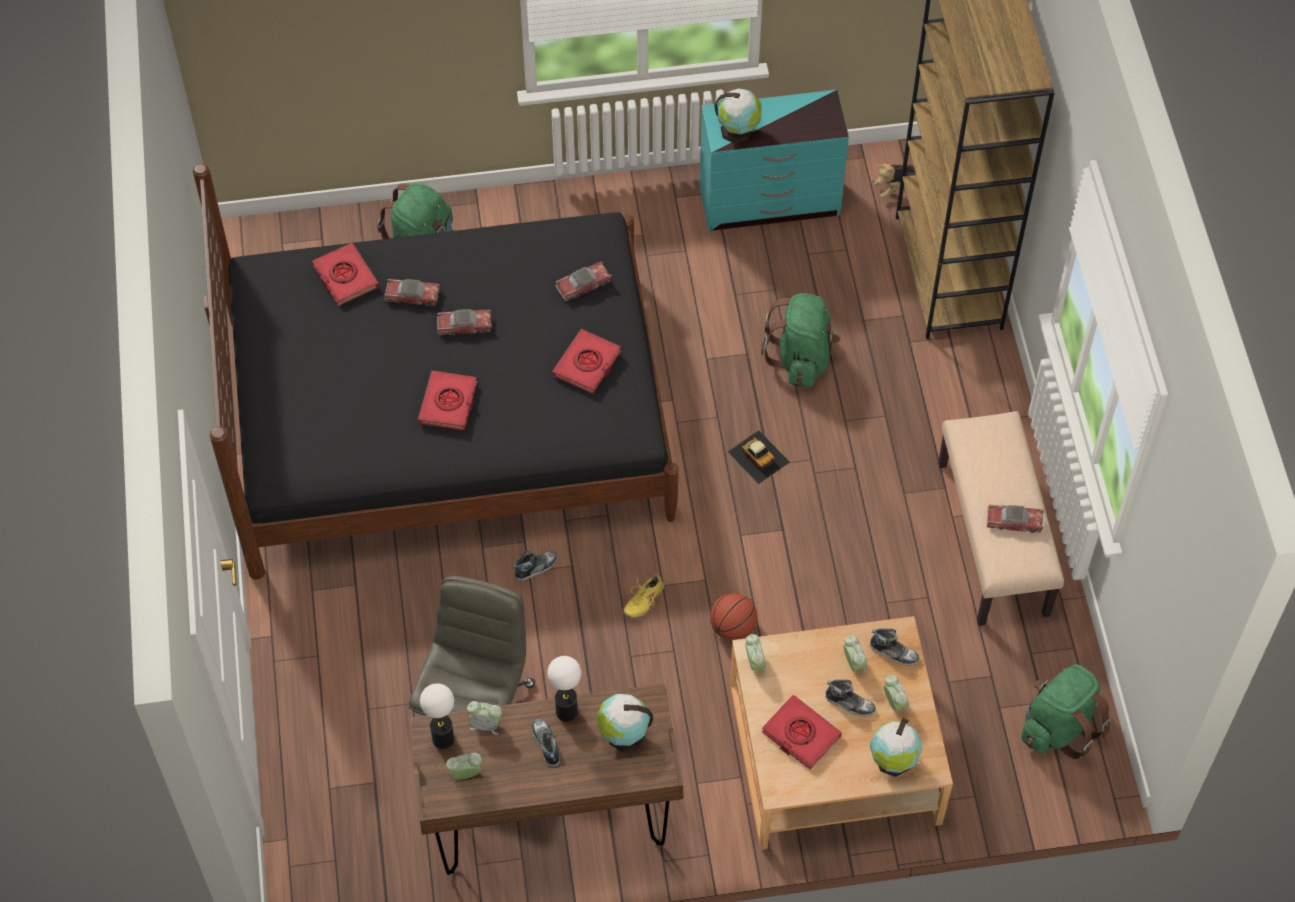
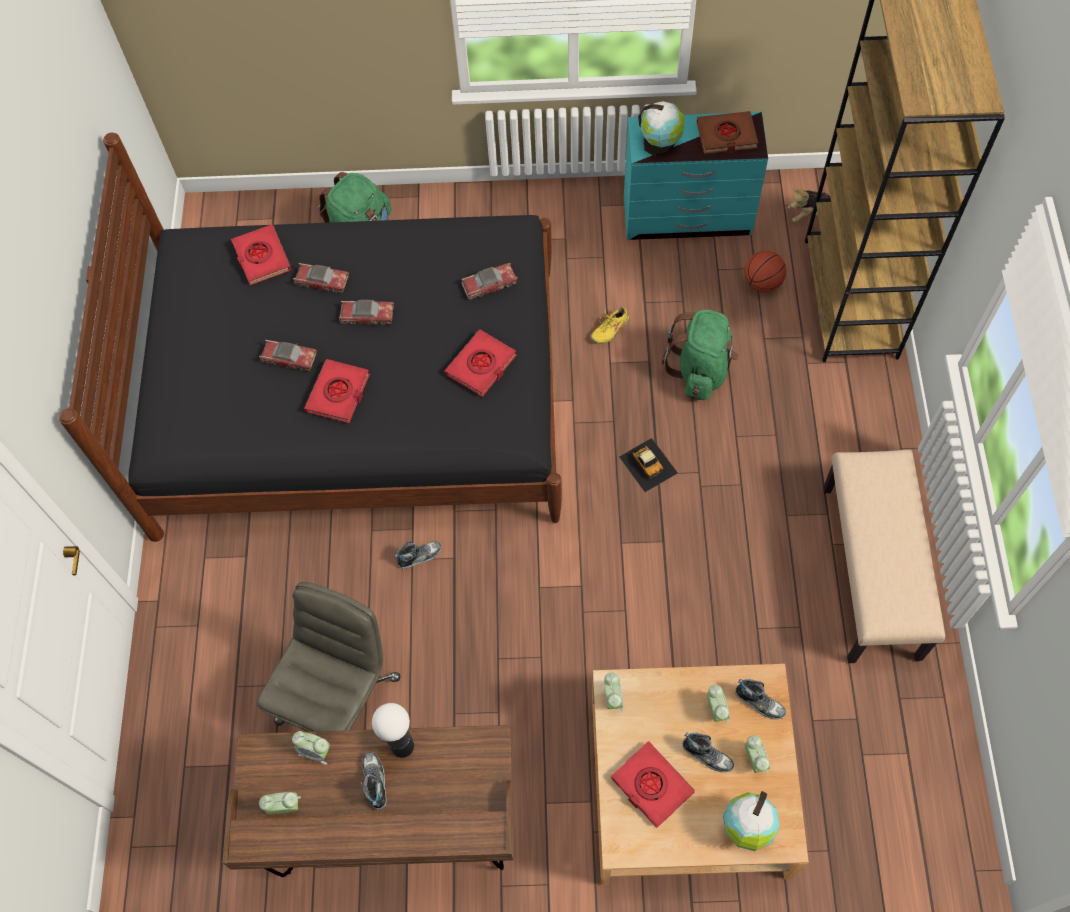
camera: 10 degrees right, 5 degrees up
table lamp [420,683,454,749] -> none
globe [596,694,653,753] -> none
yellow shoe [623,574,665,618] -> yellow shoe moved to [590,306,629,344]
basketball [710,593,757,640] -> basketball moved to [744,251,786,292]
toy car [987,505,1044,533] -> toy car moved to [259,340,317,371]
green backpack [1021,664,1111,759] -> none
none -> brown book [696,111,758,154]

